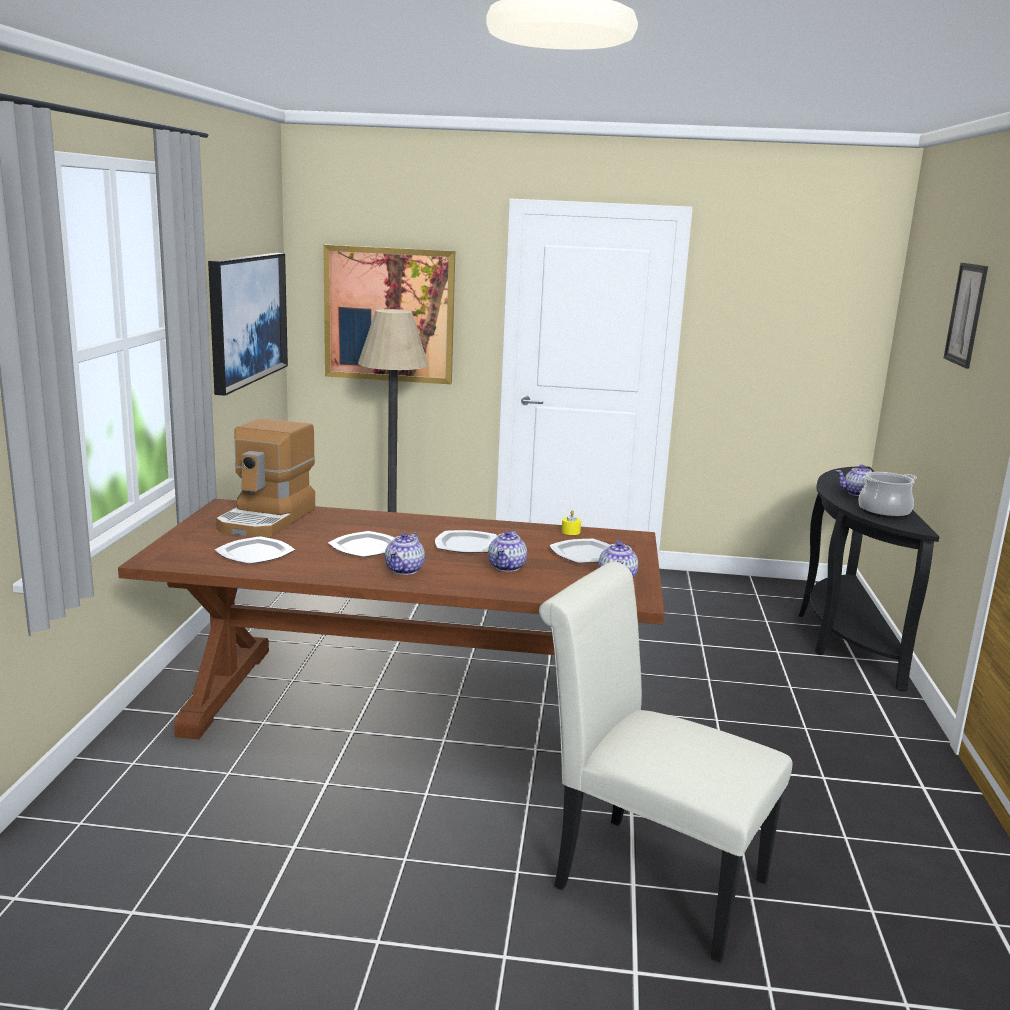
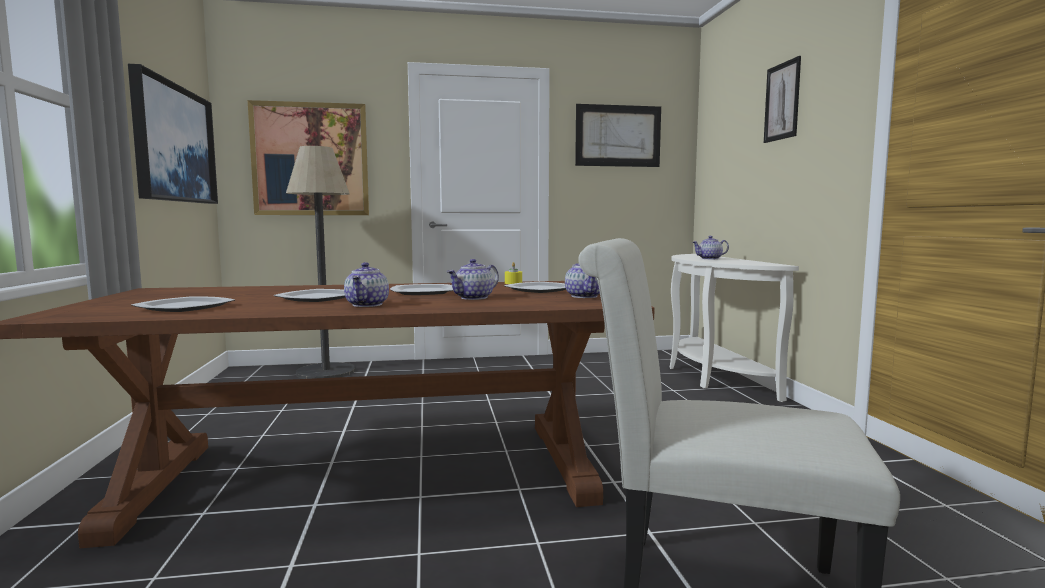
camera: 15 degrees left, 10 degrees down
coffee machine [216,418,315,538] -> none
teapot [488,530,527,572] -> teapot turned 45 degrees clockwise [447,259,499,300]
black console table [799,466,939,691] -> white console table [670,254,799,402]
cooking pot [858,472,917,518] -> none
none -> picture [575,104,661,167]

